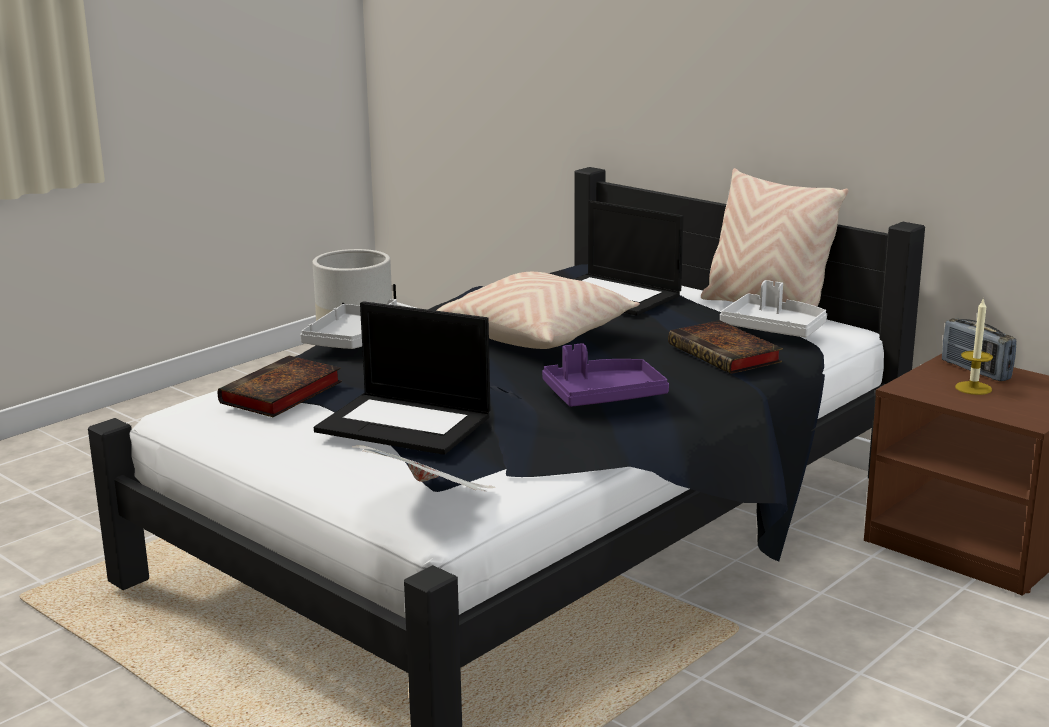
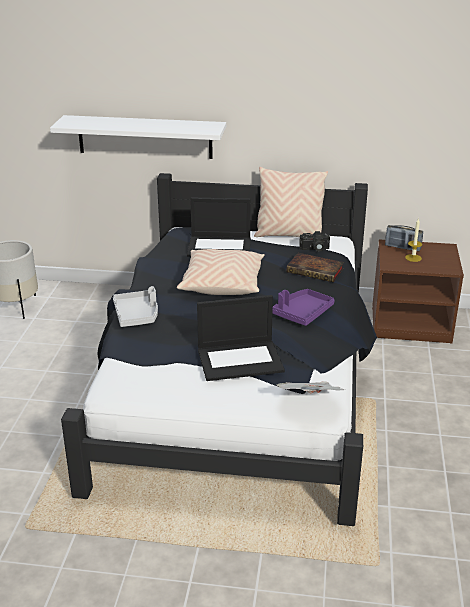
camera: 35 degrees left, 10 degrees up
book [218,356,342,417] -> none
white tray [720,280,827,337] -> camera [299,231,330,252]
none -> white shelf [50,115,226,159]

